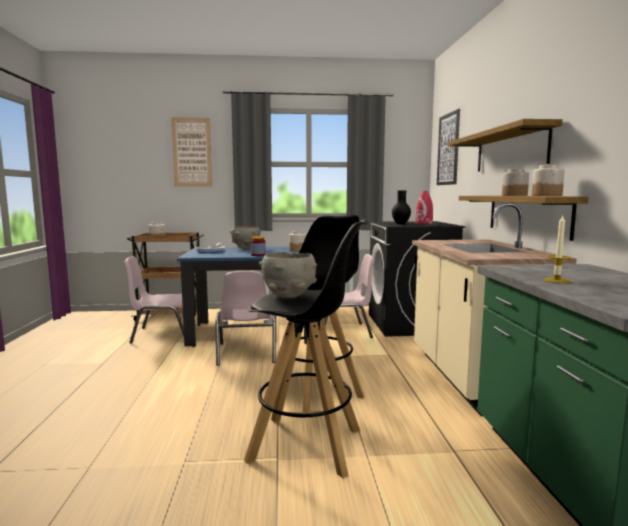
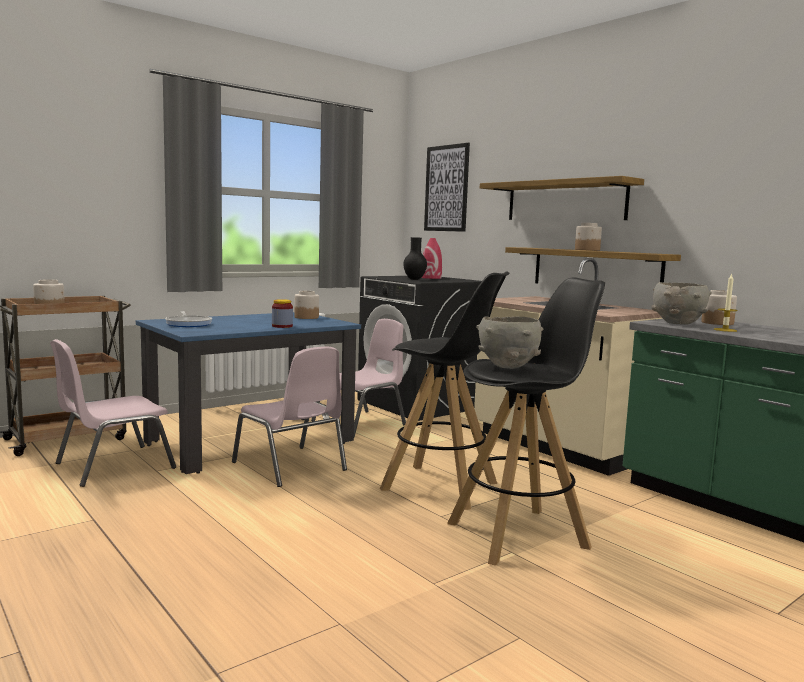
camera: 35 degrees left, 0 degrees up
picture [171,117,212,186] -> none
grey bowl [230,226,261,249] -> grey bowl moved to [651,282,712,325]
jar [532,165,565,196] -> jar moved to [701,290,737,325]

